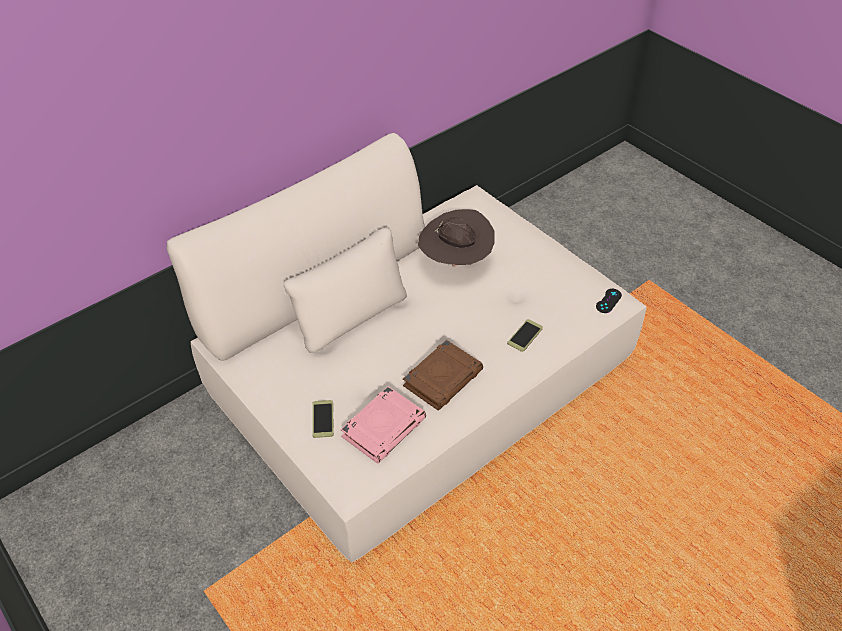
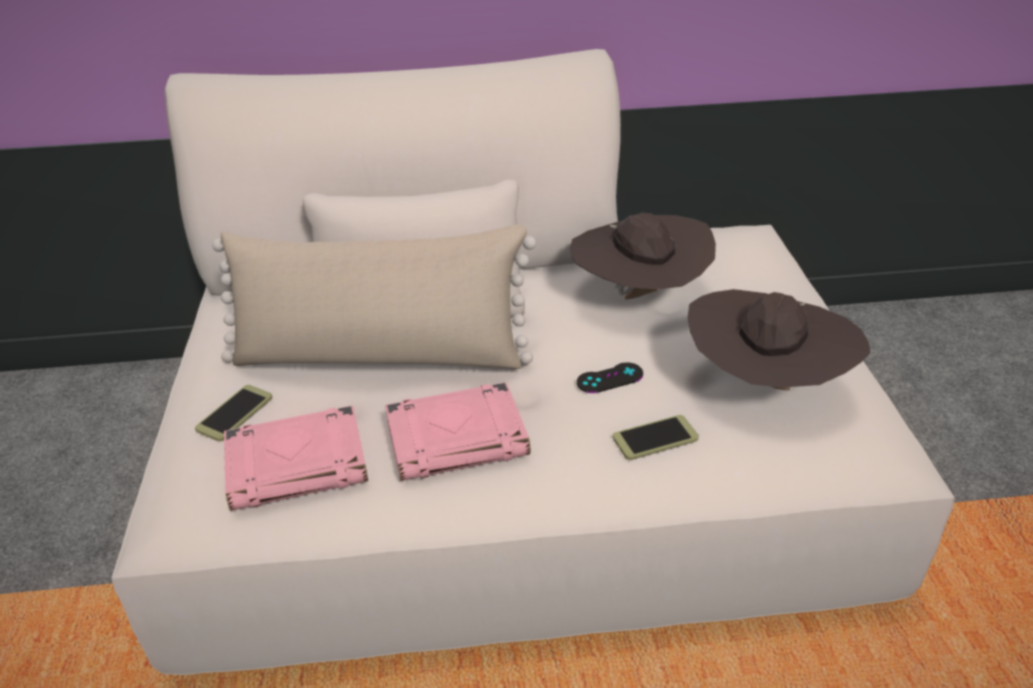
camera: 35 degrees right, 10 degrees down
brown book [403,340,483,410] -> pink book [385,382,531,481]
black game controller [596,289,622,313] -> black game controller moved to [577,362,643,393]
none -> beige pillow [212,225,536,369]
none -> brown hat [688,289,871,391]

